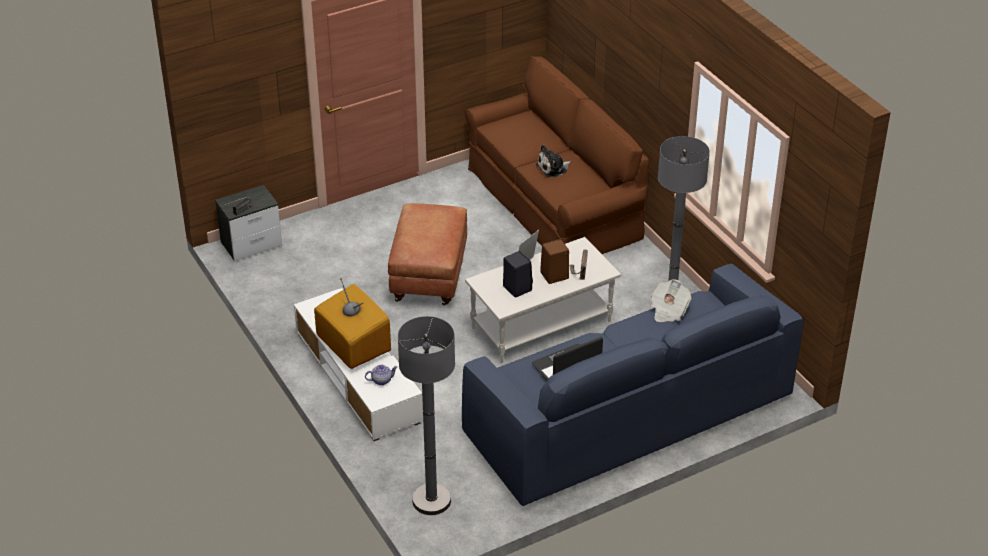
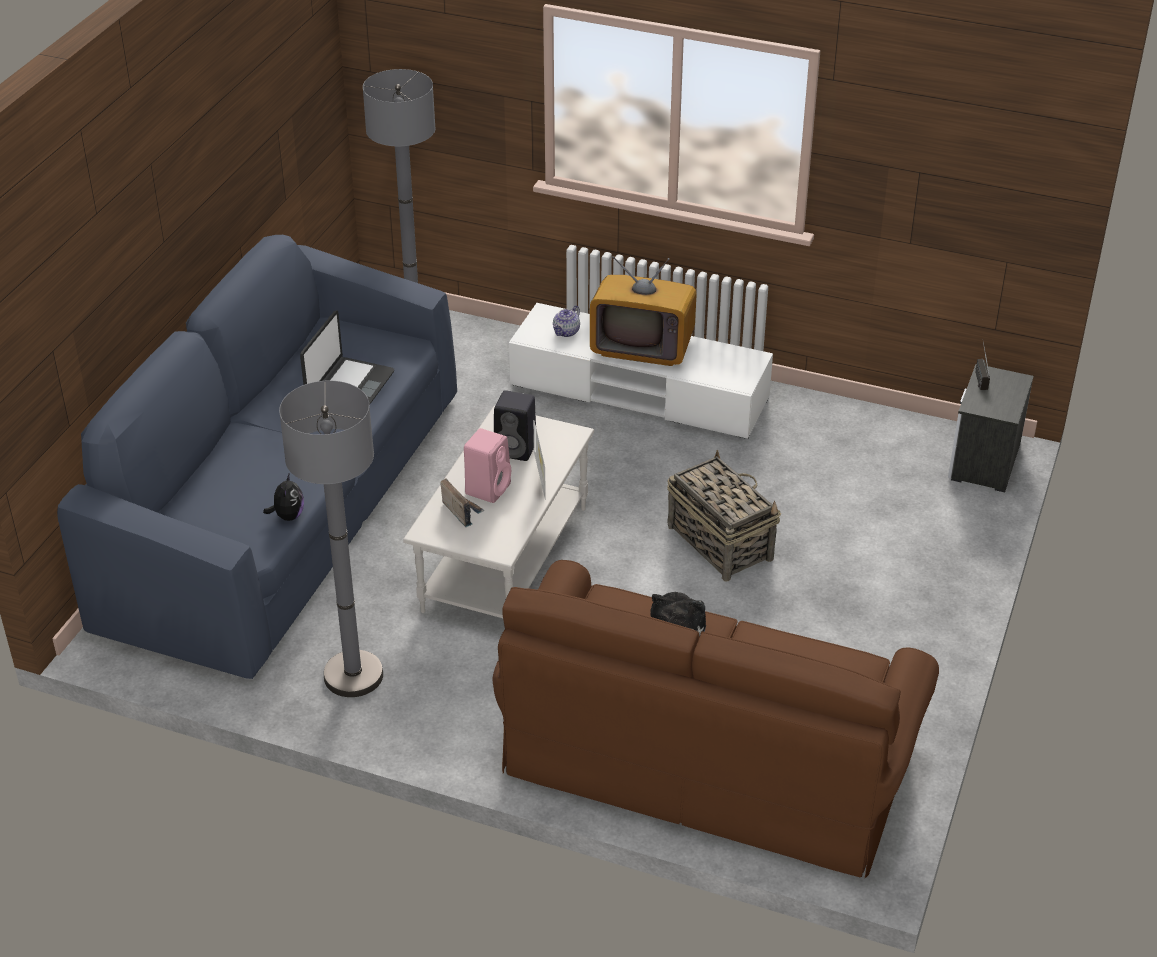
camera: 140 degrees right, 0 degrees up
brown ottoman [388,204,467,306] -> basket [667,450,781,582]
brown speaker [540,239,569,284] -> pink speaker [464,428,511,503]
newspaper [651,279,691,322] -> plush toy [263,472,304,521]

